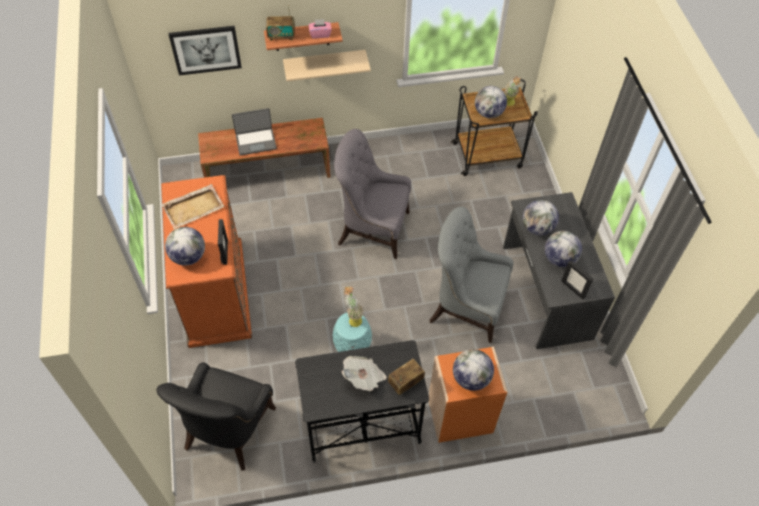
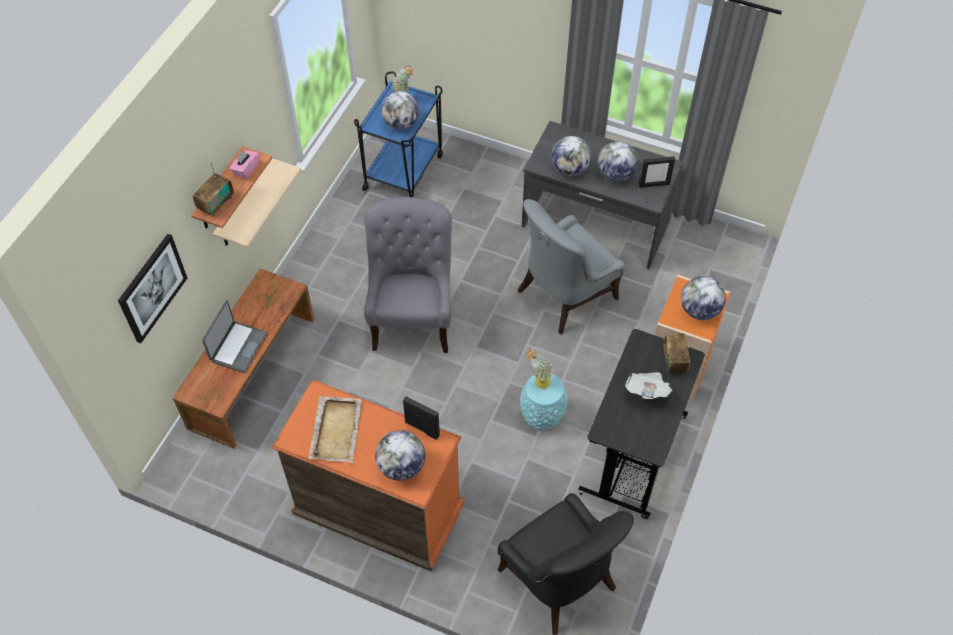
camera: 55 degrees left, 0 degrees up
grey chair [334,129,411,259] -> grey chair turned 135 degrees clockwise [364,197,452,353]
brown cart [451,79,538,176] -> blue cart [354,71,443,197]

